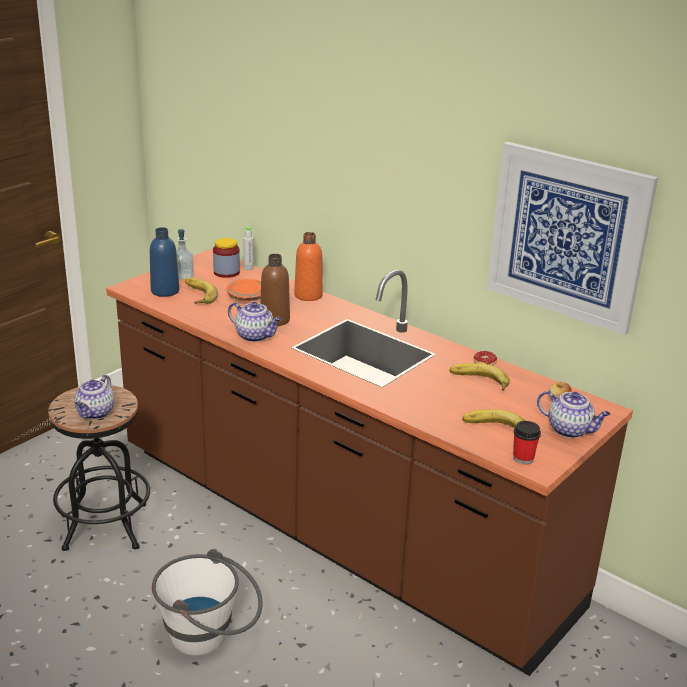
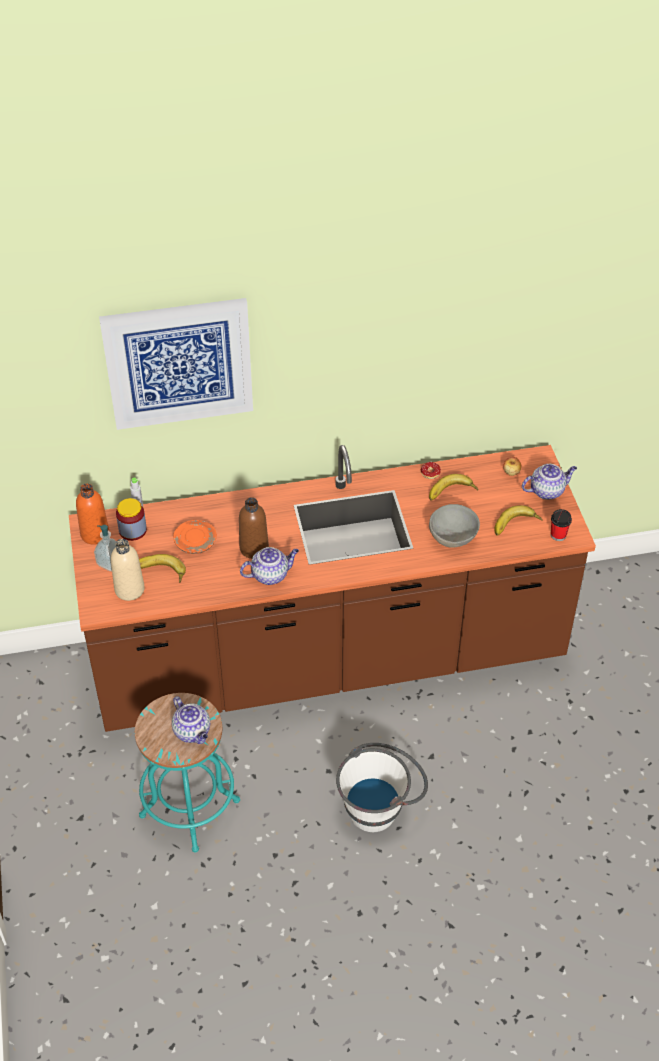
camera: 50 degrees left, 20 degrees up
black stool [48,385,150,551] -> turquoise stool [135,693,240,852]
blue bottle [150,227,179,297] -> beige bottle [111,539,145,601]
orange bottle [294,232,323,301] -> orange bottle moved to [76,483,109,545]
picture [487,142,658,335] -> picture moved to [99,298,253,430]
none -> grey bowl [429,504,480,548]

